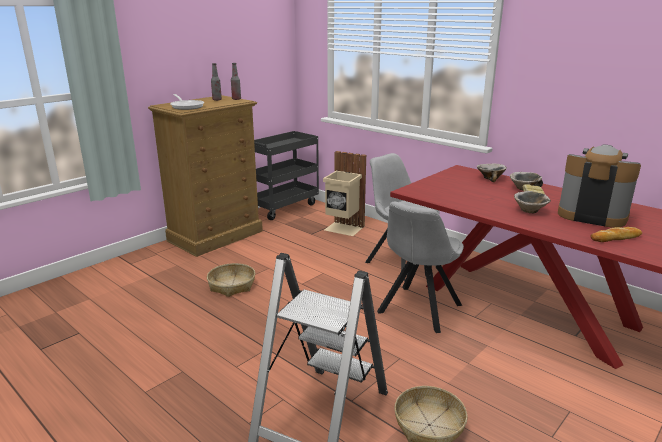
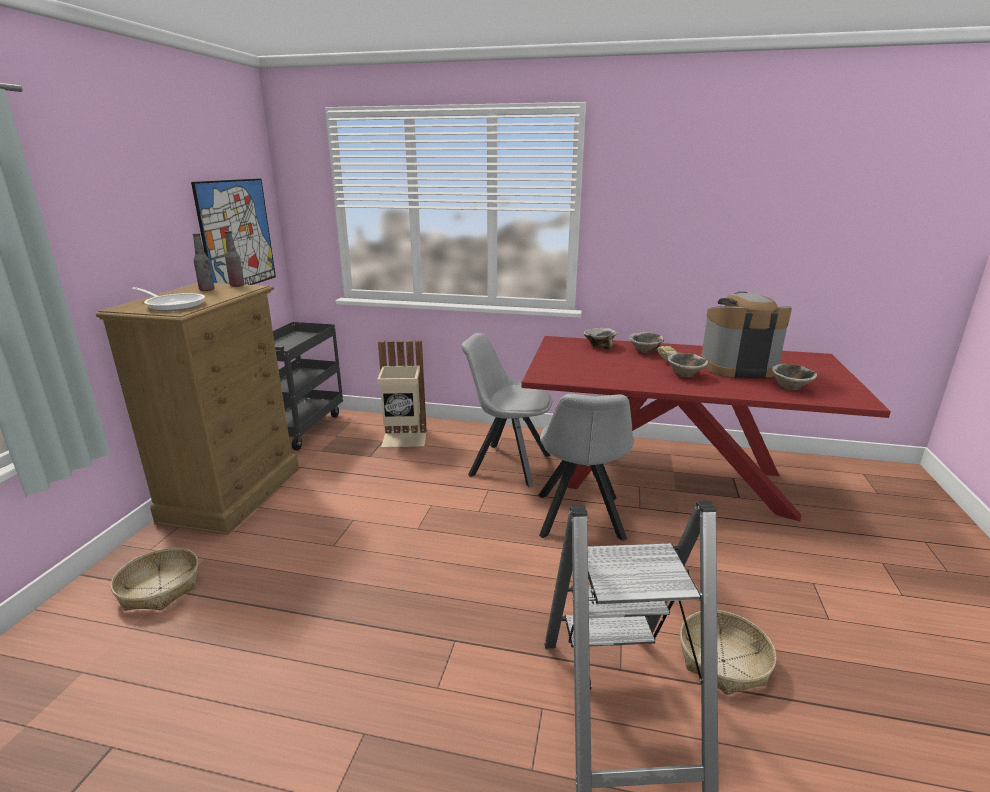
camera: 30 degrees left, 0 degrees up
basket [207,263,255,297] -> basket moved to [111,548,199,611]
bread [590,227,642,242] -> bowl [771,364,817,391]
none -> picture [191,179,276,285]

